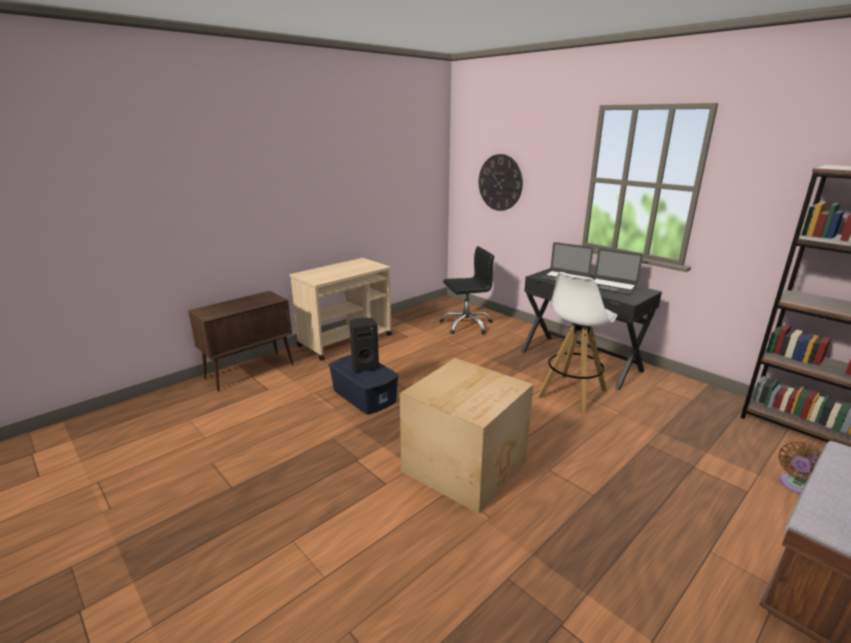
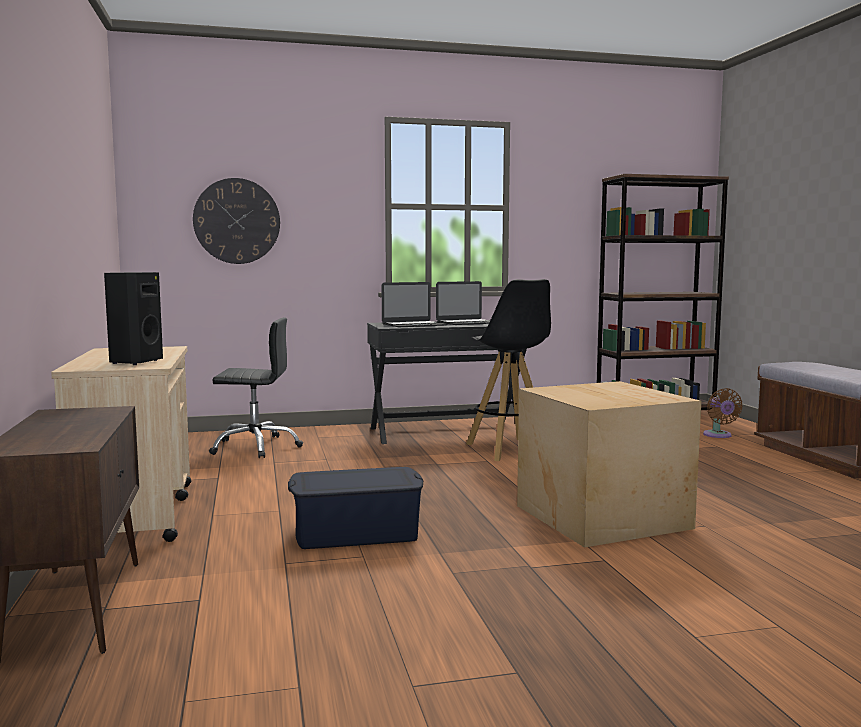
camera: 60 degrees left, 15 degrees down
black speaker [350,317,379,372] -> black speaker moved to [104,272,163,365]
black office chair [440,246,494,334] -> black office chair turned 75 degrees clockwise [209,317,303,458]
white stool [537,272,617,414] -> black stool [466,279,551,461]

